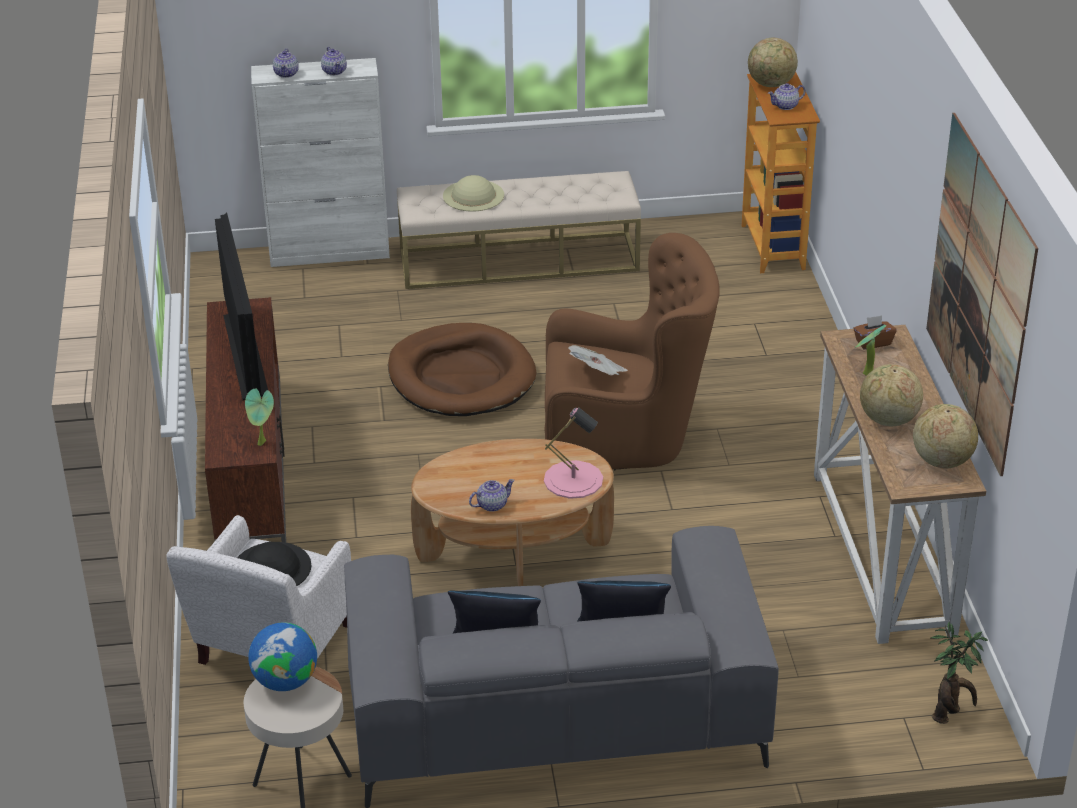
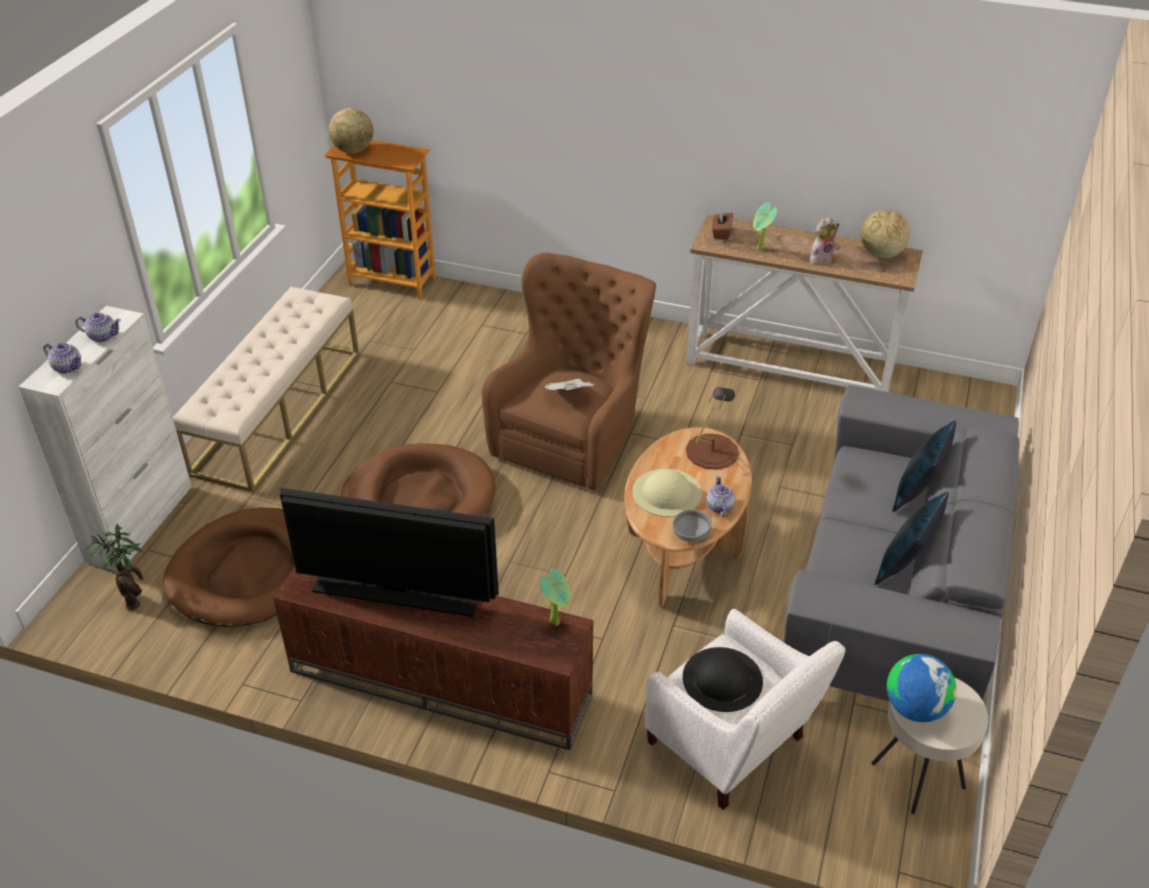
camera: 65 degrees left, 5 degrees up
beige hat [443,175,504,212] -> beige hat moved to [632,469,702,517]
pink table lamp [544,407,603,499] -> brown table lamp [686,387,739,470]
teapot [768,83,805,110] -> none
globe [860,364,923,426] -> plush toy [810,217,840,265]
picture [926,113,1038,476] -> none
potted plant [931,622,988,724] -> potted plant moved to [86,523,143,610]
none -> brown dog bed [163,507,295,627]
none -> grey bowl [673,509,712,542]

